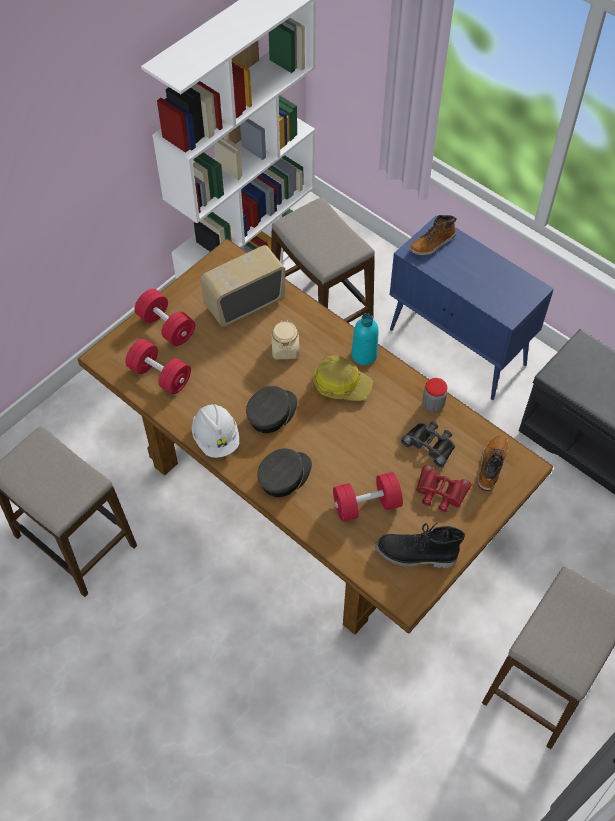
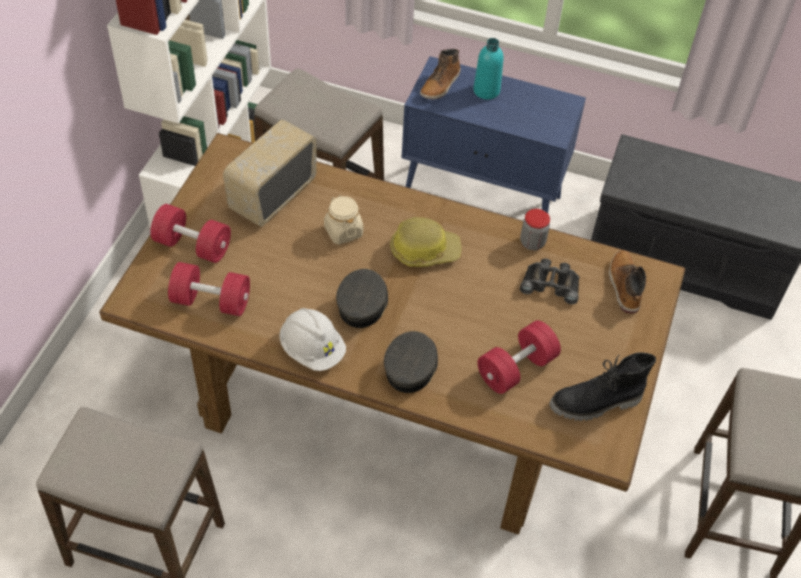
camera: 25 degrees left, 5 degrees down
turquoise bottle [351,313,379,365] -> turquoise bottle moved to [473,38,503,100]
red binoculars [416,465,471,512] -> none

